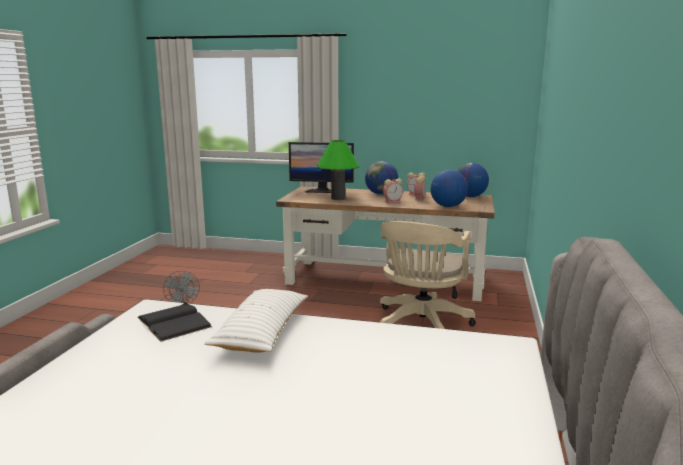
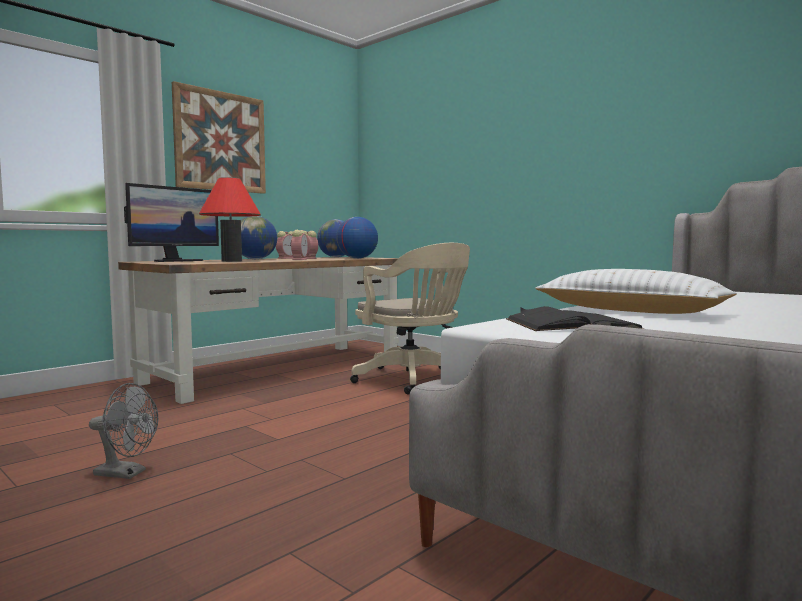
camera: 60 degrees left, 10 degrees down
green table lamp [317,140,359,200] -> red table lamp [199,177,261,262]
none -> picture [172,81,266,194]

